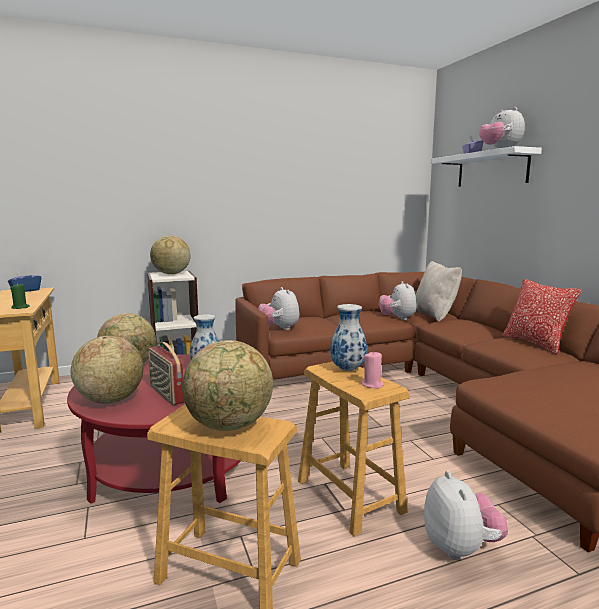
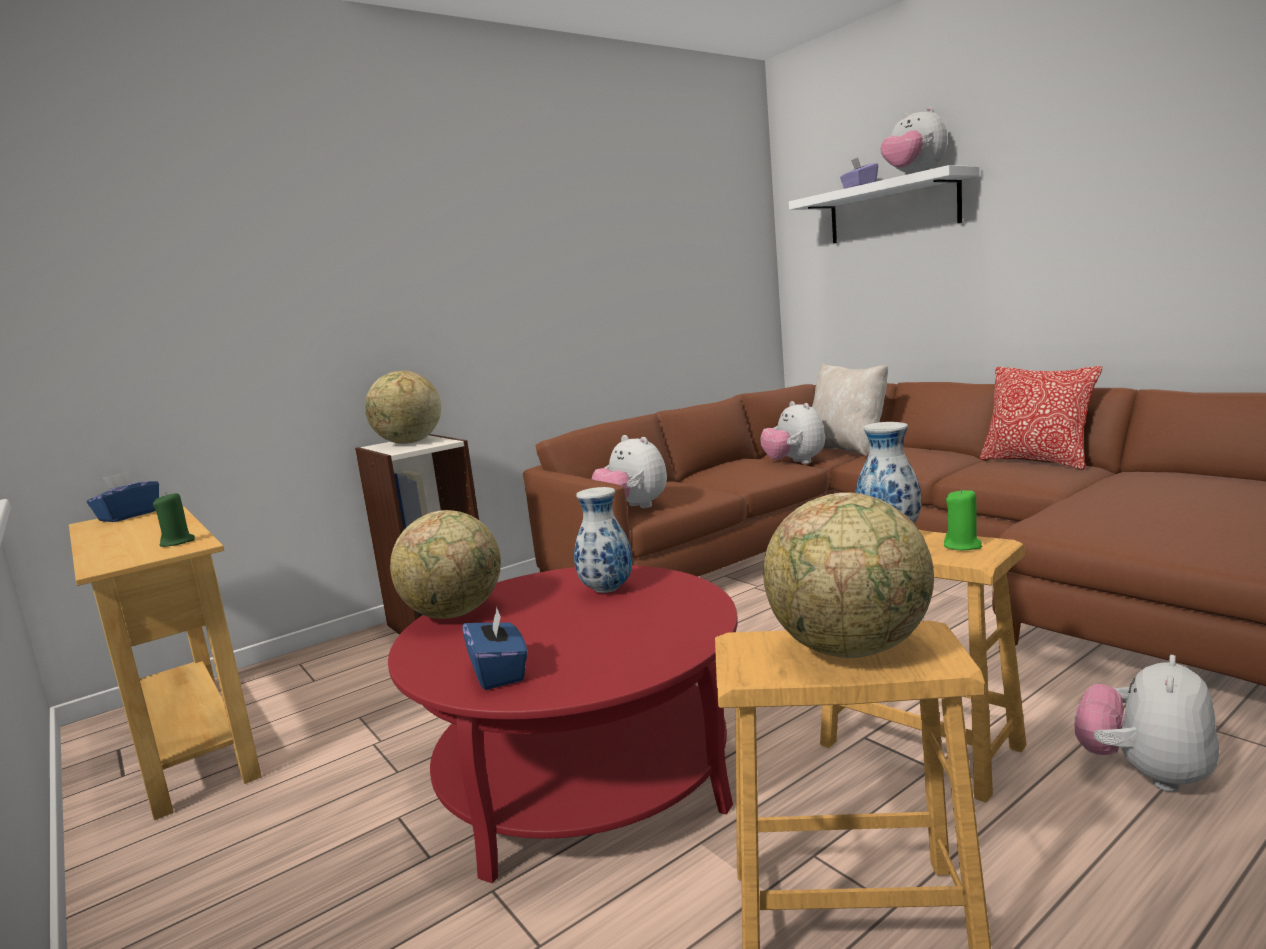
camera: 15 degrees left, 0 degrees up
globe [71,336,144,404] -> blue tissue box [462,608,528,690]
radio [148,342,184,405] -> none
pink candle [361,351,384,389] -> green candle [944,488,982,550]
plush toy [424,471,508,560] -> plush toy turned 120 degrees counterclockwise [1074,655,1219,792]

